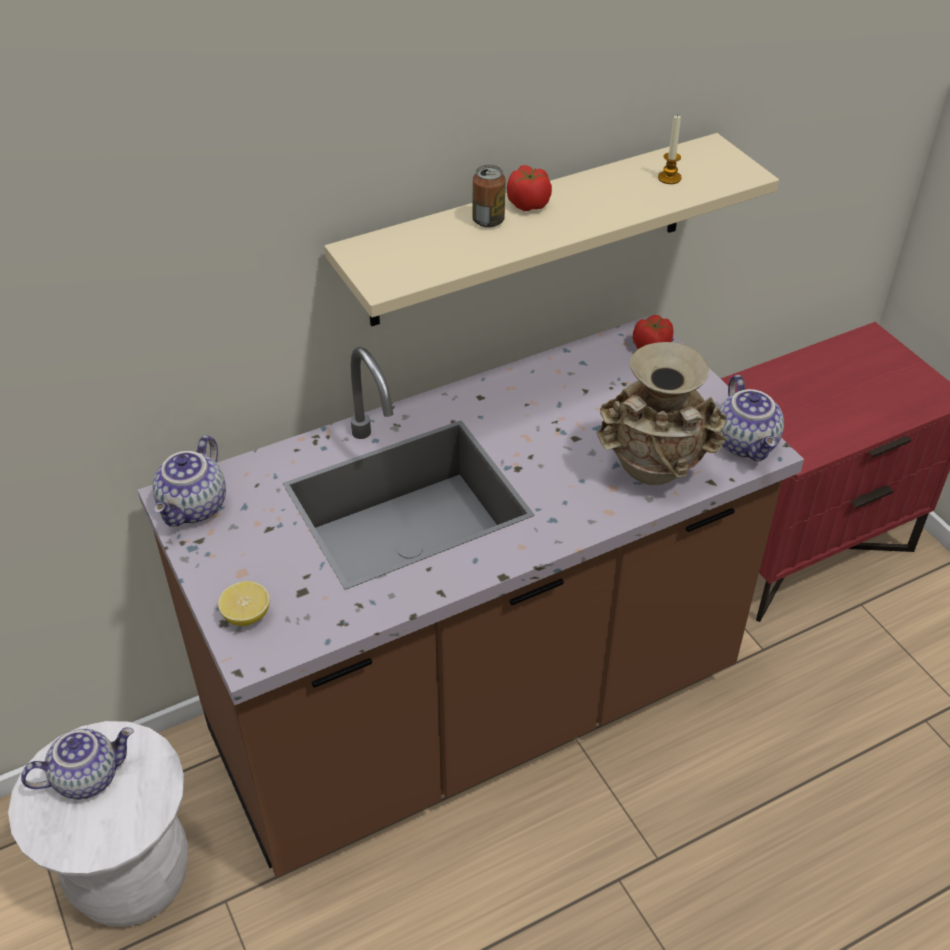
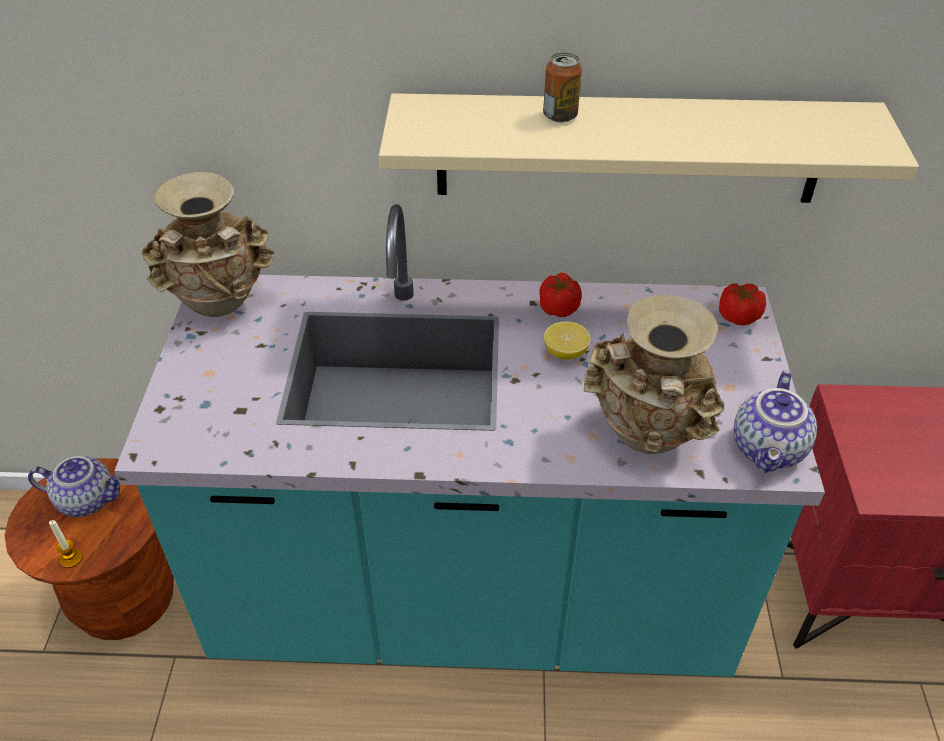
camera: 30 degrees right, 0 degrees up
white stool [8,721,188,927] -> brown stool [5,458,174,640]
brown counter [138,314,804,877] -> turquoise counter [114,204,825,677]
teapot [153,435,226,526] -> beige vase [142,172,274,317]
lemon [218,581,270,626] -> lemon moved to [544,321,591,360]
tomato [507,165,552,211] -> tomato moved to [539,273,581,317]
candle [658,114,681,184] -> candle moved to [49,520,83,568]

